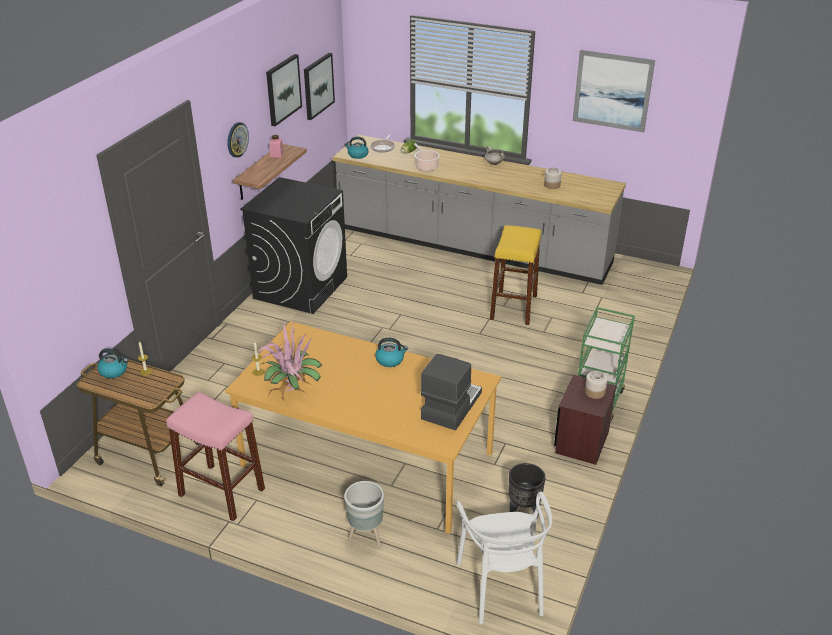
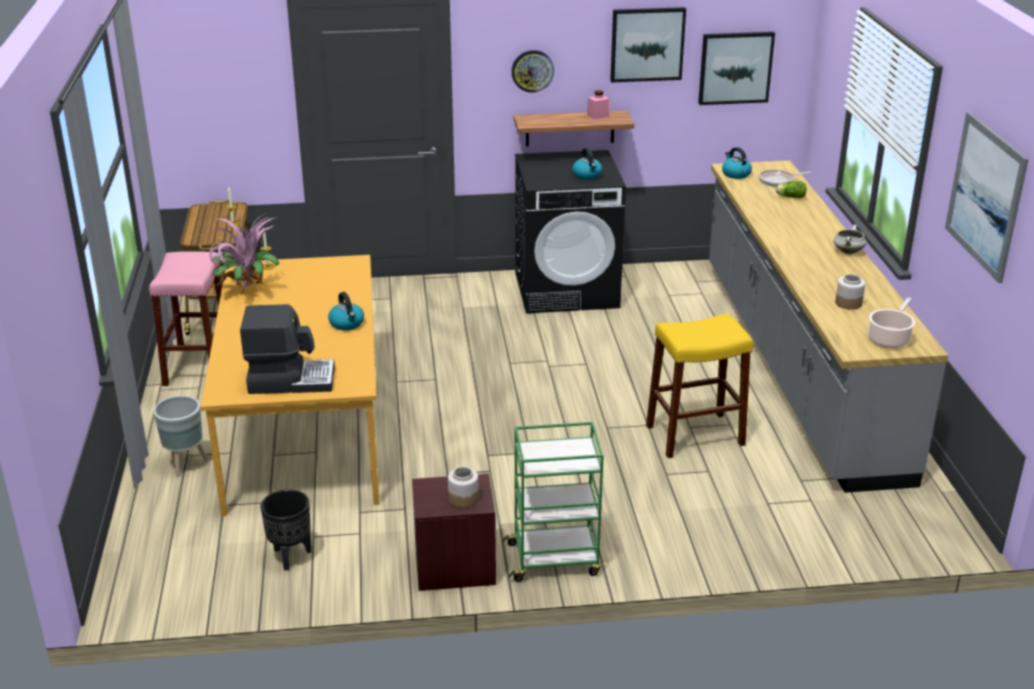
camera: 60 degrees right, 5 degrees down
kettle [97,349,128,378] -> kettle moved to [572,147,602,180]
cooking pot [414,143,440,171] -> cooking pot moved to [869,298,915,348]
white chair [456,492,552,624] -> none

